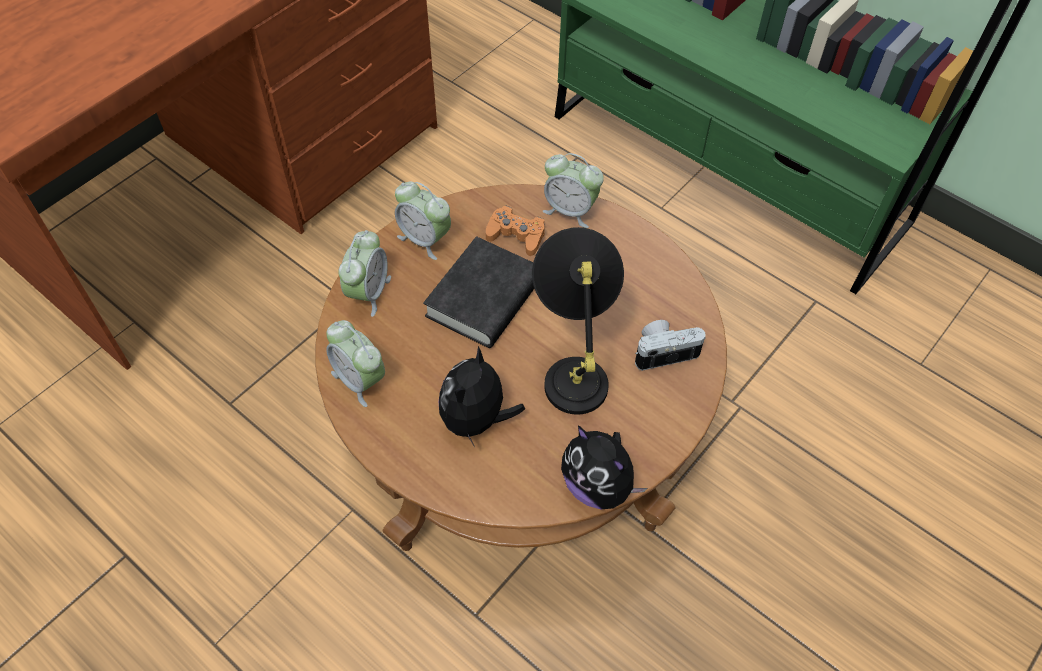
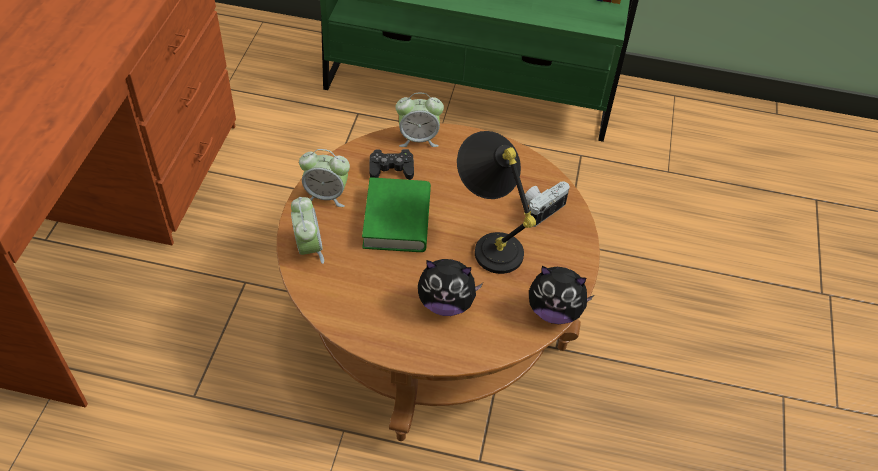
camera: 30 degrees left, 5 degrees down
alarm clock [326,320,385,407] -> none
black book [423,236,534,348] -> green book [362,177,431,252]
plush toy [439,346,525,446] -> plush toy turned 75 degrees counterclockwise [418,259,483,316]
orange game controller [486,206,545,256] -> black game controller [369,149,414,180]

